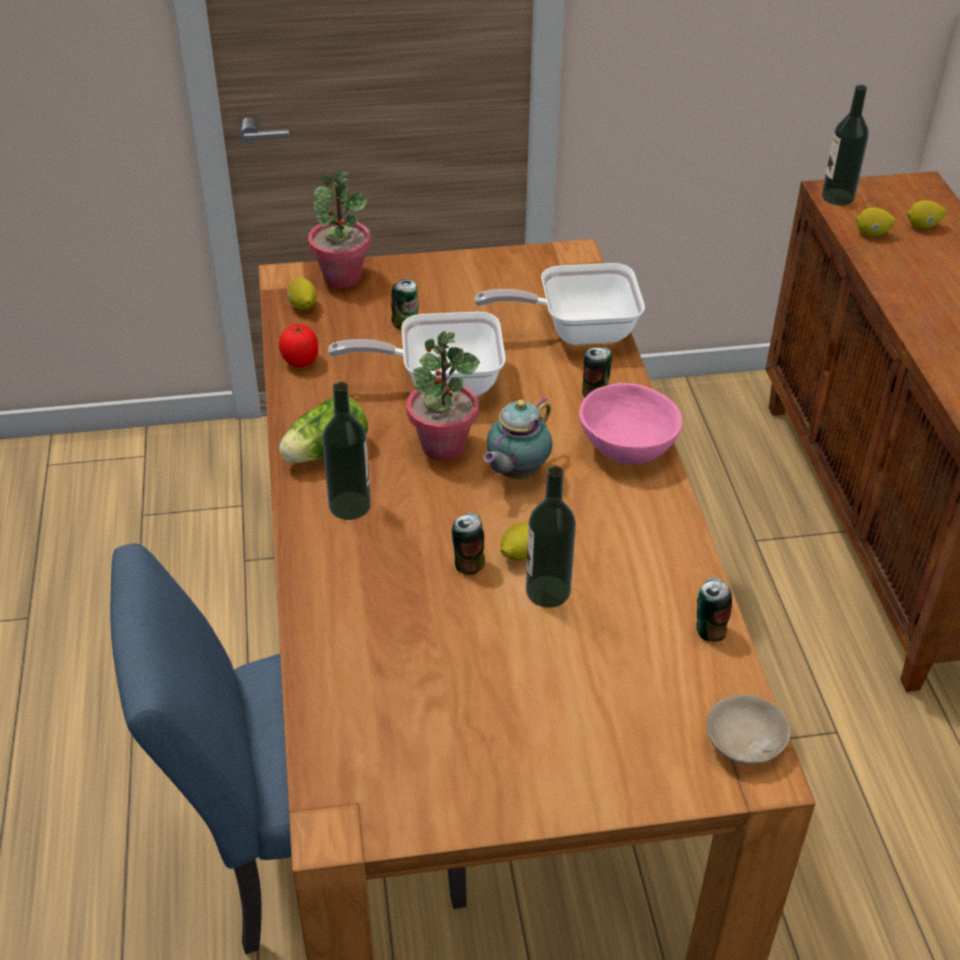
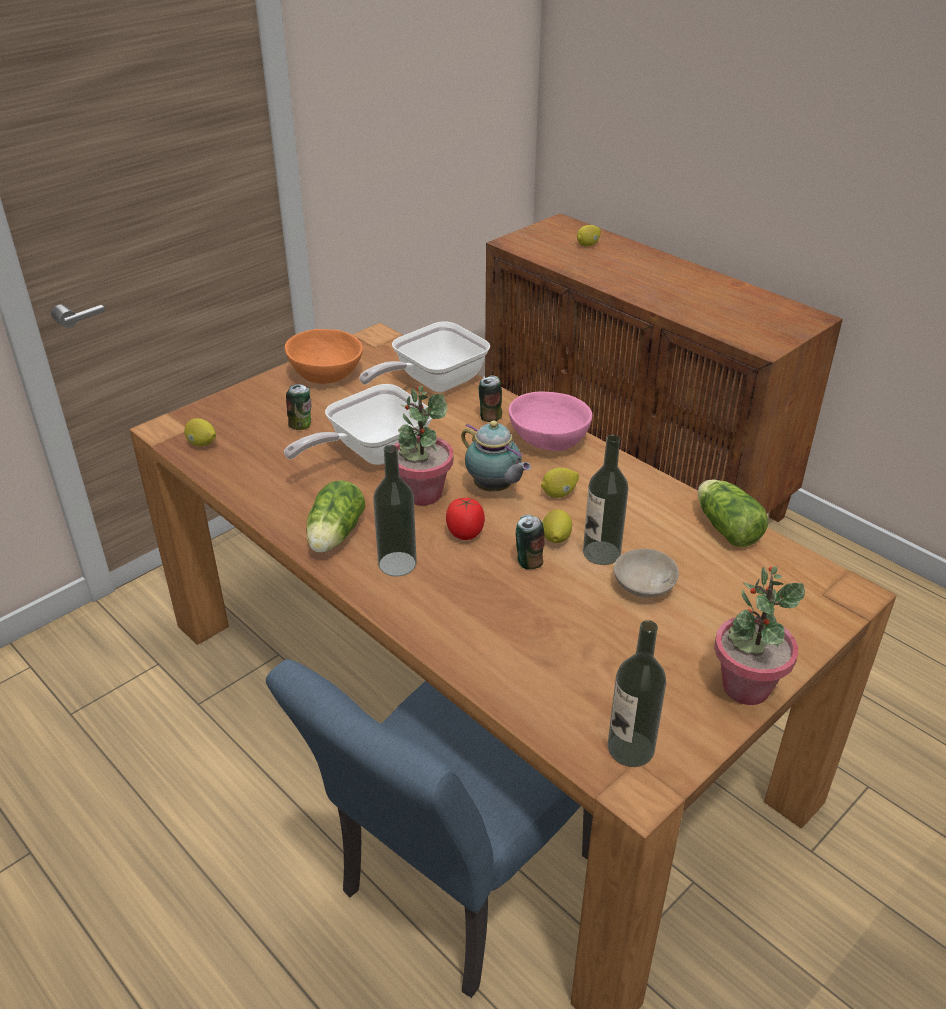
camera: 35 degrees left, 5 degrees down
tomato [279,324,318,367] -> tomato moved to [446,498,485,540]
potted plant [308,171,371,288] -> potted plant moved to [714,566,805,705]
teapot [483,397,553,479] -> teapot turned 45 degrees counterclockwise [461,420,531,492]
can [696,578,732,642] -> lettuce [698,480,769,547]
beige bowl [707,695,790,765] -> beige bowl moved to [614,549,679,597]
bottle [822,84,869,205] -> bottle moved to [608,620,666,767]
lemon [856,207,896,236] -> lemon moved to [541,468,579,498]
none -> orange bowl [285,329,363,384]

